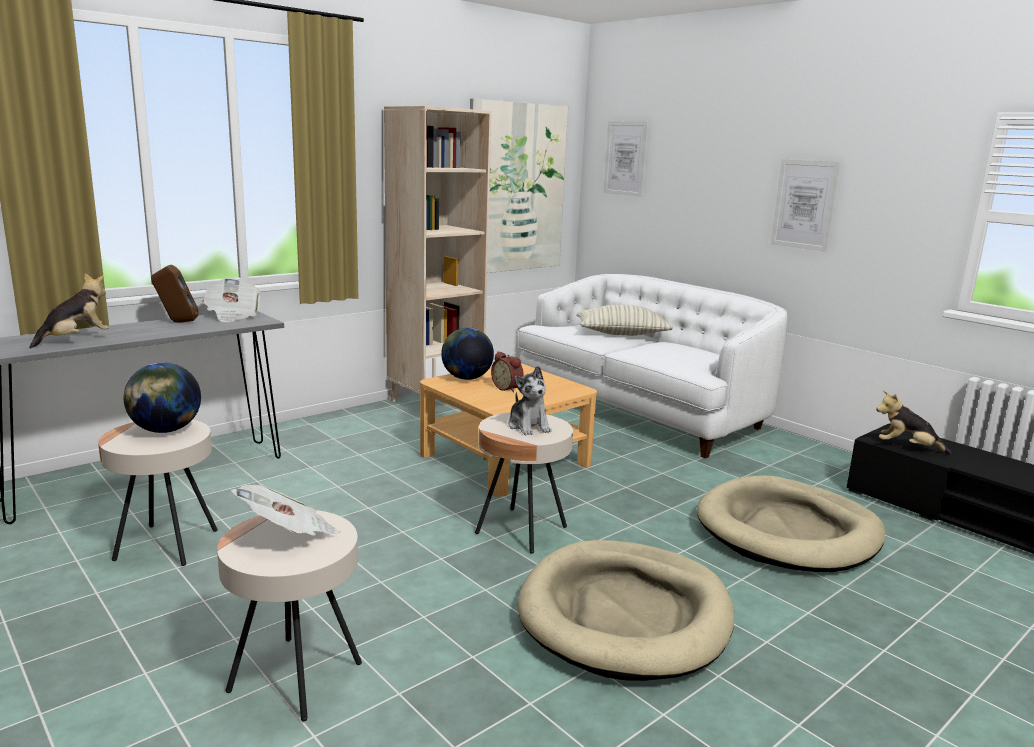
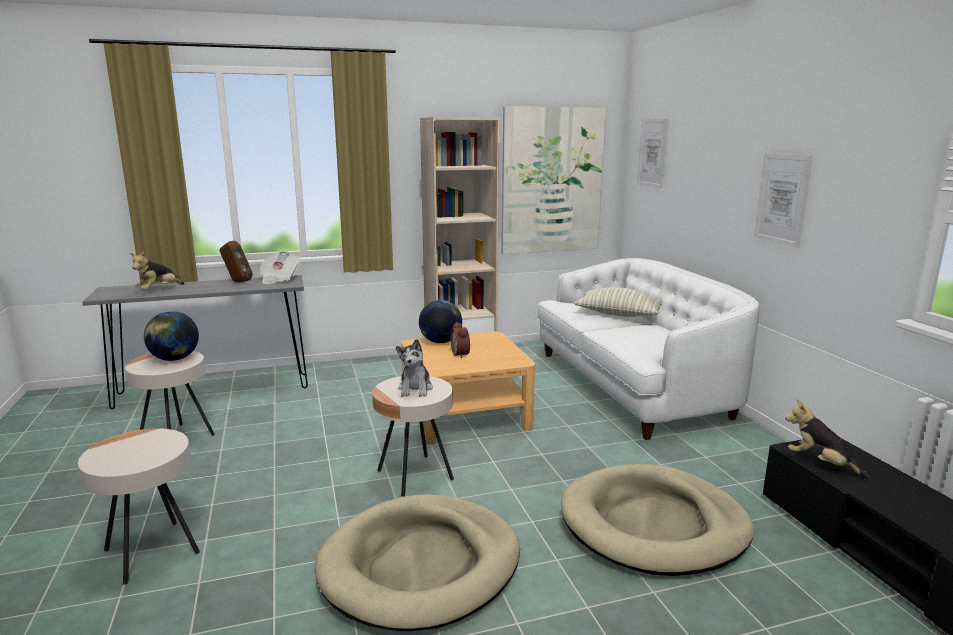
camera: 25 degrees right, 0 degrees up
plush toy [29,273,109,349] -> plush toy turned 150 degrees clockwise [129,251,184,290]
newspaper [231,485,341,536] -> none

